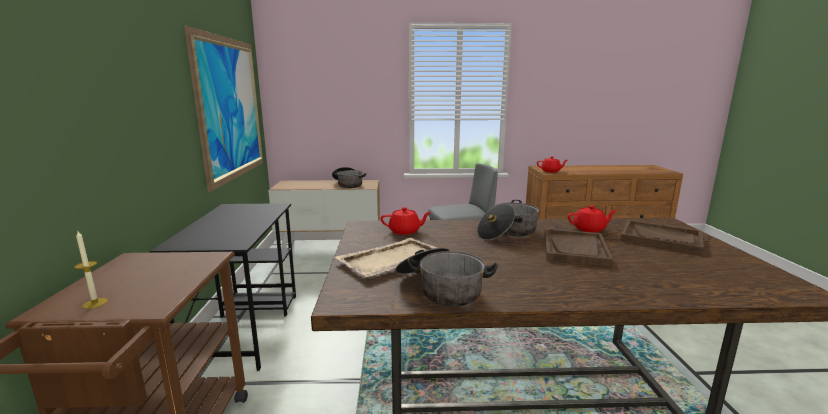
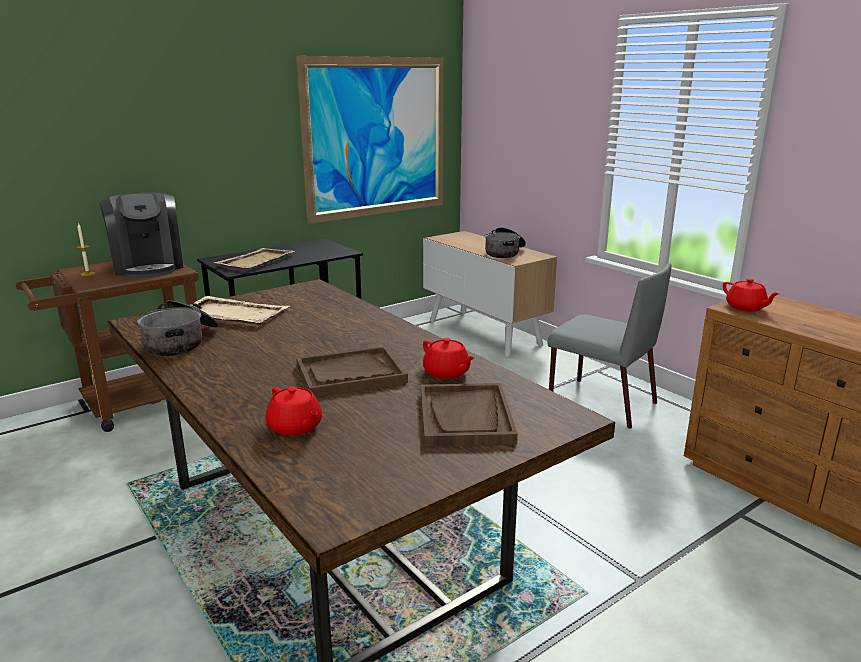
camera: 55 degrees right, 5 degrees up
red teapot [380,207,431,235] -> red teapot moved to [266,386,322,436]
cooking pot [477,200,539,240] -> none
none -> coffee machine [99,193,183,278]
none -> beige tray [214,248,295,269]

